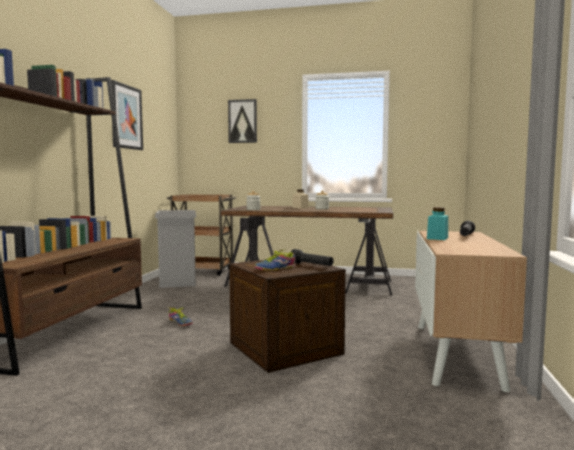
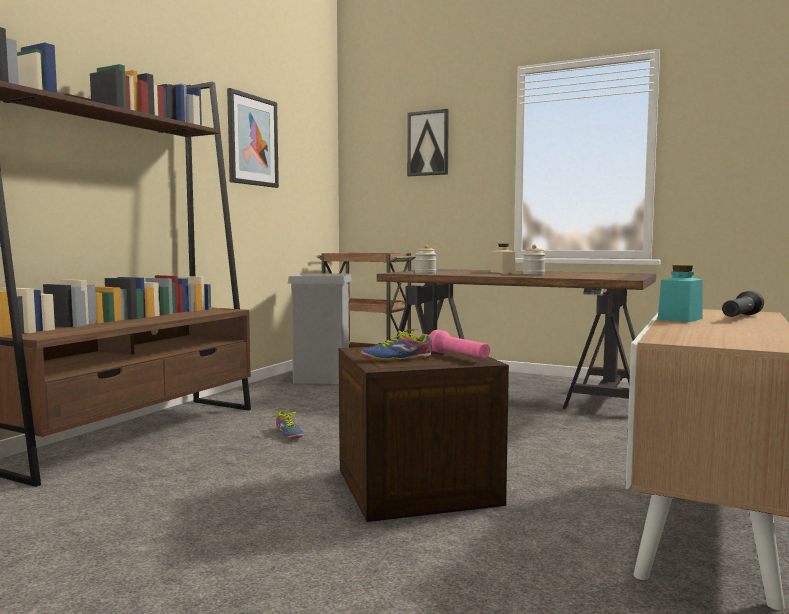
camera: 15 degrees right, 0 degrees up
black flashlight [291,249,334,266] -> pink flashlight [429,330,490,358]

